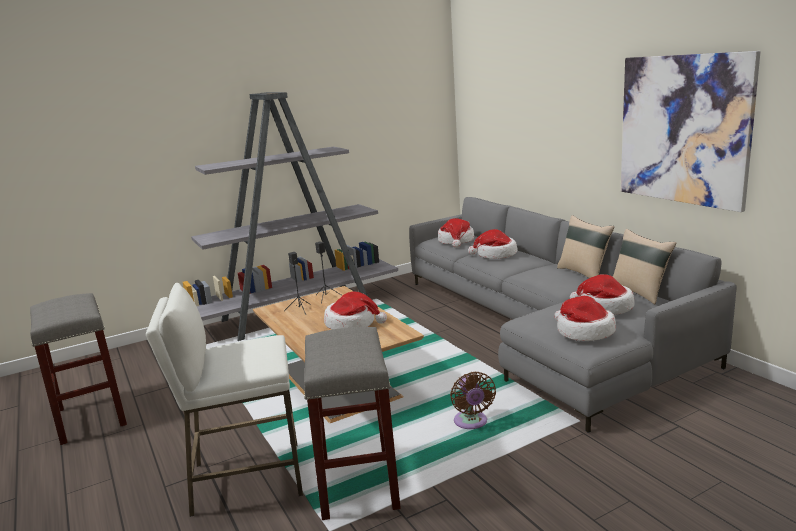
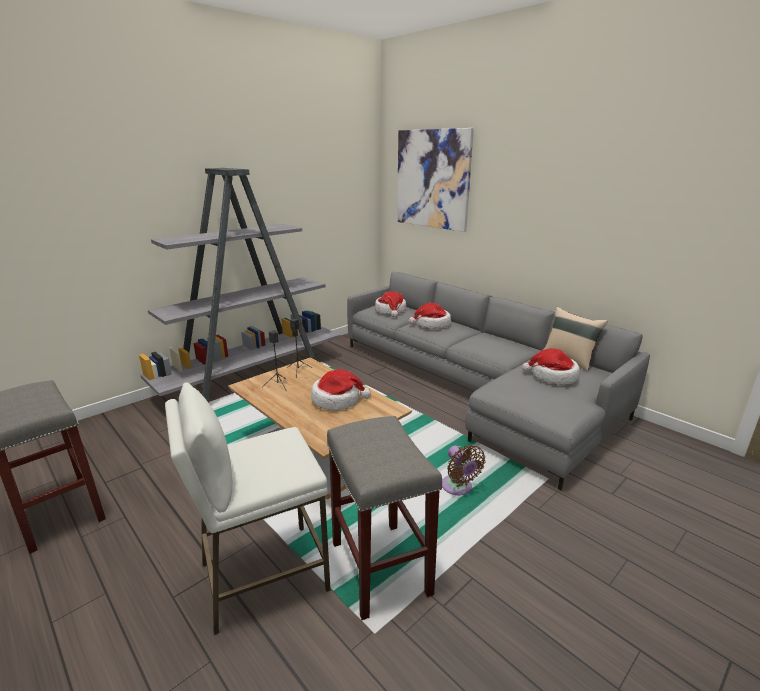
camera: 15 degrees left, 5 degrees up
hat [554,296,616,341] -> none
beige pillow [557,215,614,278] -> none
picture [621,51,761,212] -> picture moved to [397,128,474,232]

